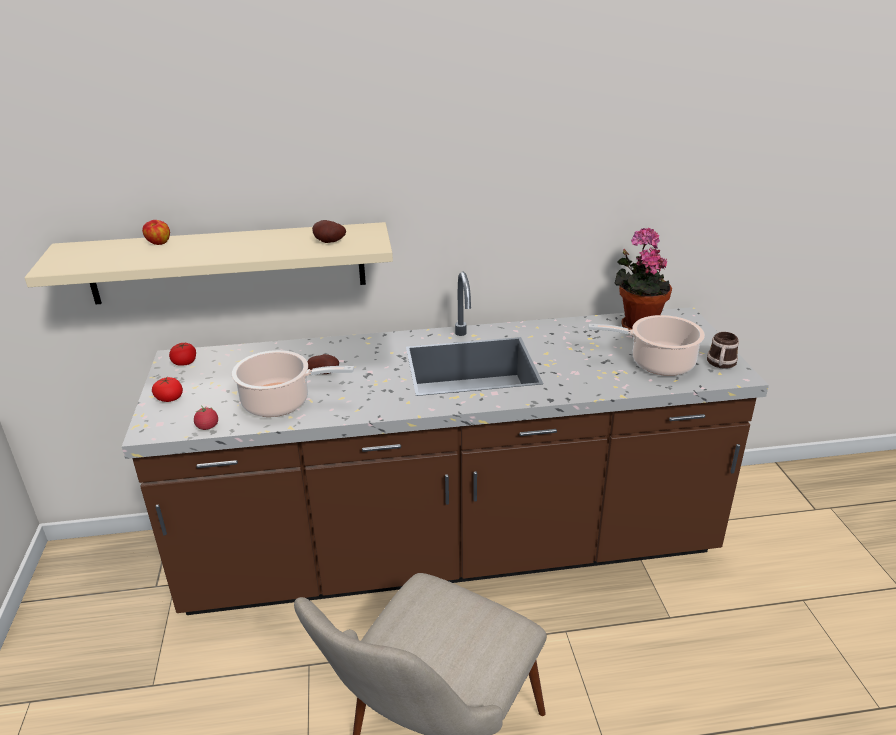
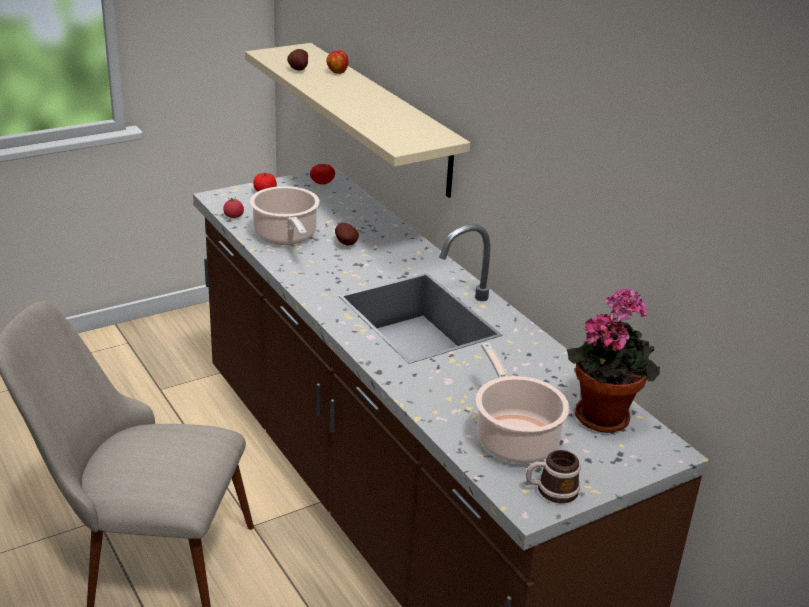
camera: 65 degrees right, 0 degrees up
potato [312,220,346,243] -> potato moved to [287,49,308,70]

